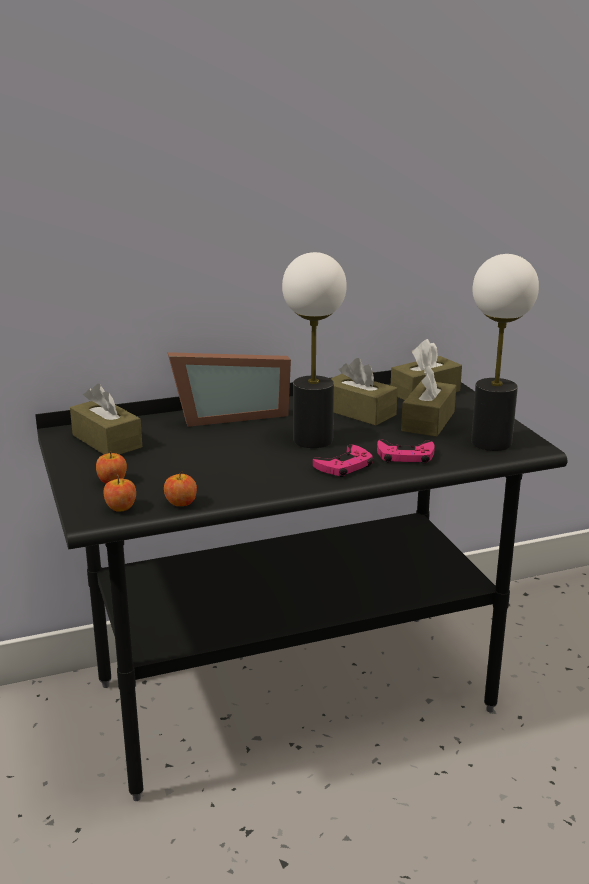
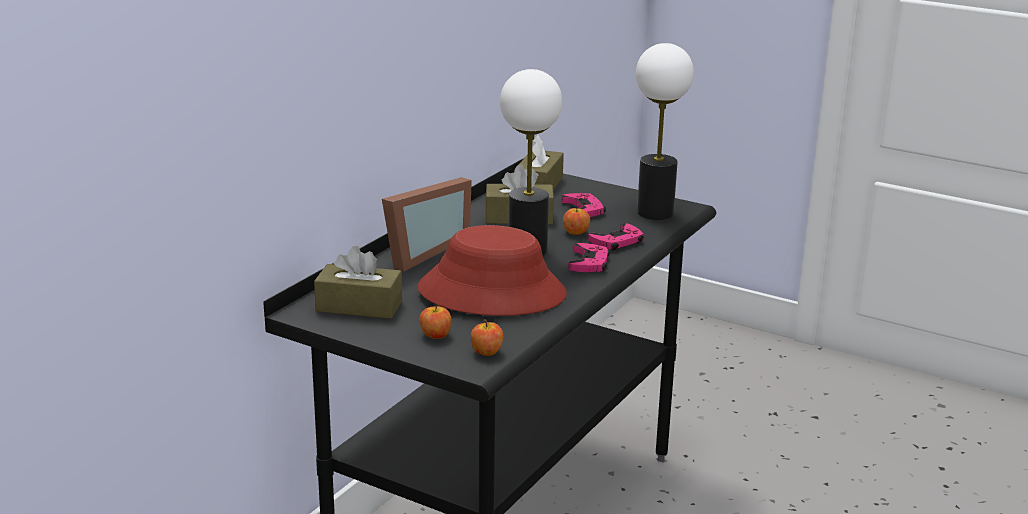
camera: 40 degrees left, 0 degrees up
apple [164,471,197,506] -> apple moved to [563,205,590,235]
brown tissue box [401,365,456,437] -> pink game controller [561,193,606,217]
none -> red hat [417,225,567,316]

